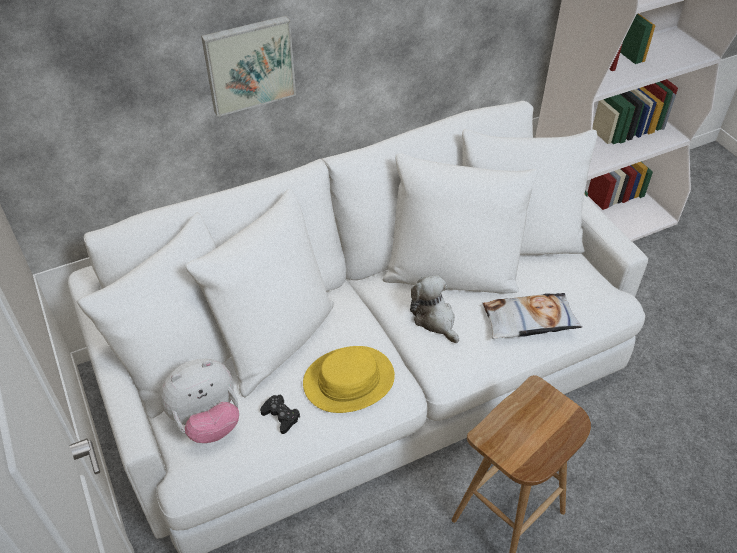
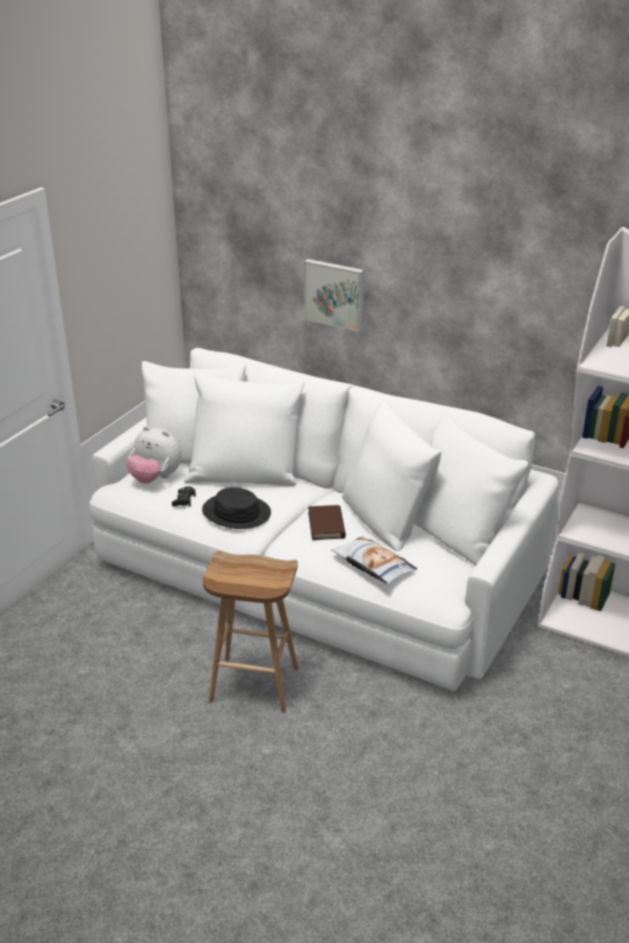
camera: 55 degrees right, 15 degrees down
yellow hat [303,346,395,413] -> black hat [202,487,271,529]
plush toy [410,275,459,343] -> brown book [308,505,346,540]

